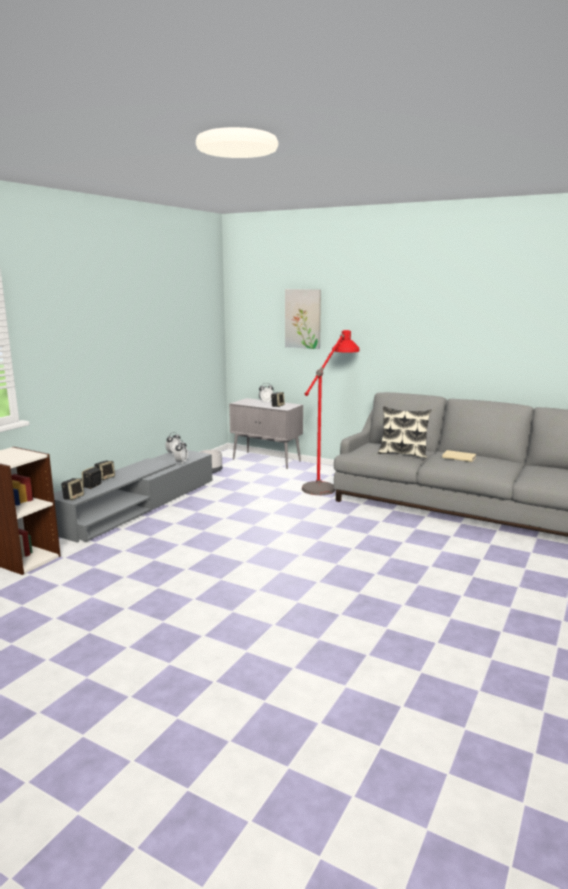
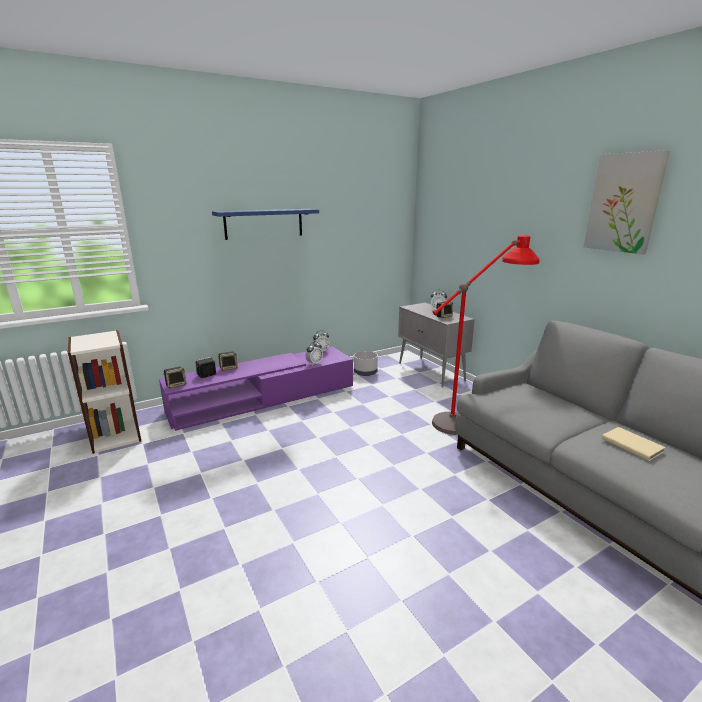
camera: 30 degrees right, 5 degrees up
grey tv stand [54,450,212,543] -> purple tv stand [159,346,353,431]
picture [285,289,321,349] -> picture moved to [584,150,670,255]
pillow [378,406,431,458] -> none
none -> blue shelf [212,209,319,240]

